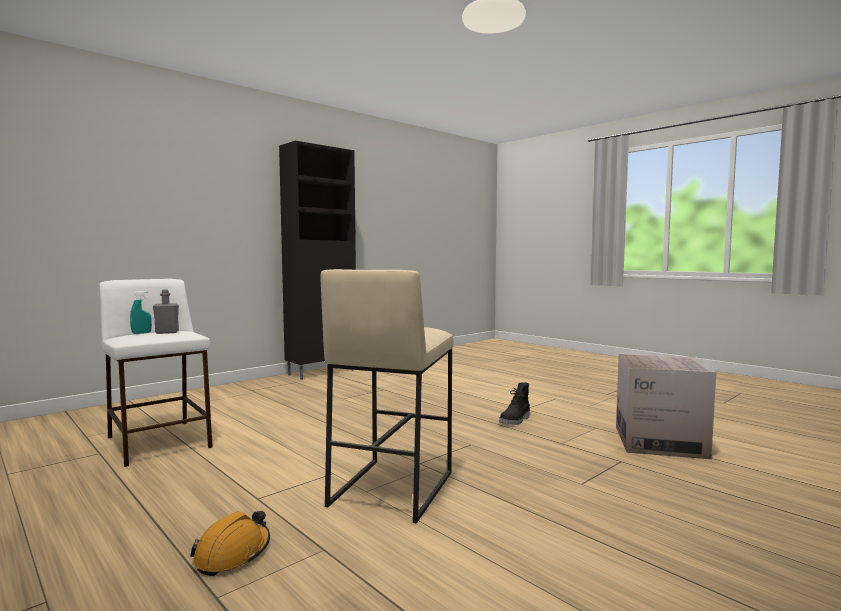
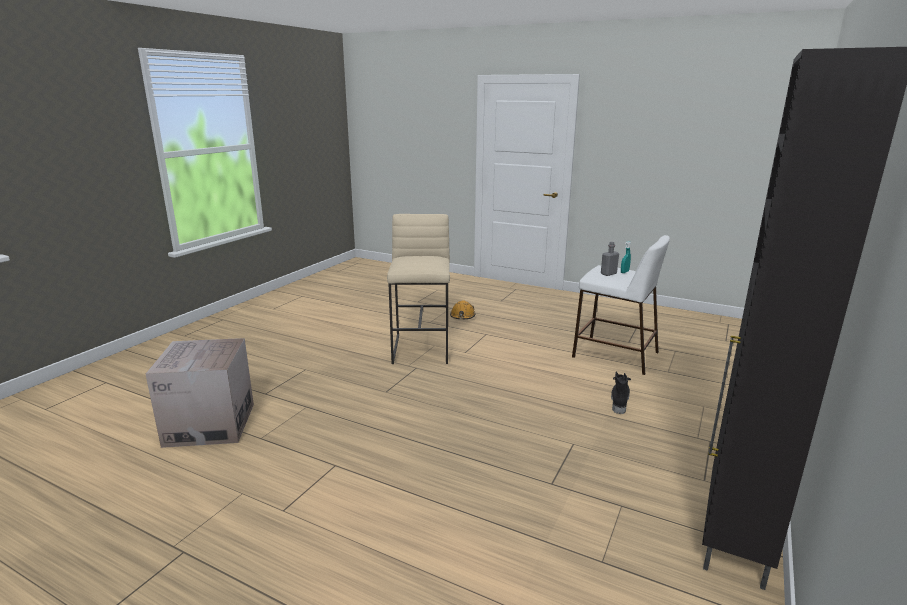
camera: 160 degrees right, 15 degrees up
black boot [499,383,530,425] -> black boot moved to [611,371,631,414]

